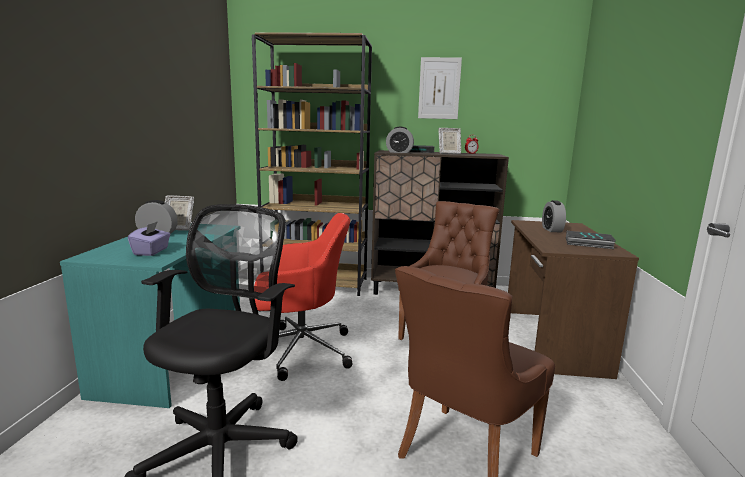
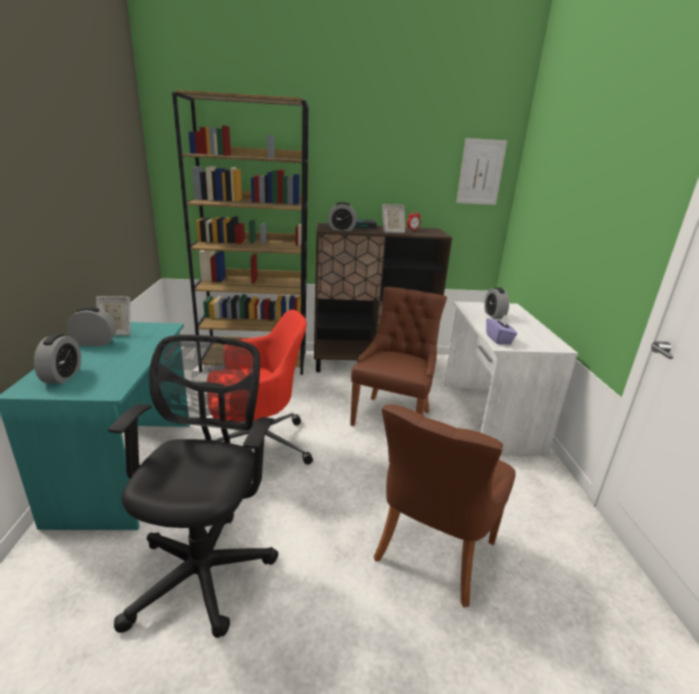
camera: 10 degrees left, 10 degrees up
purple tissue box [128,221,170,256] -> purple tissue box moved to [486,314,517,344]
picture [418,57,462,119] -> picture moved to [456,138,507,205]
brown desk [508,220,639,379] -> white desk [444,301,578,455]
book [566,231,616,249] -> none
none -> alarm clock [34,334,81,384]

